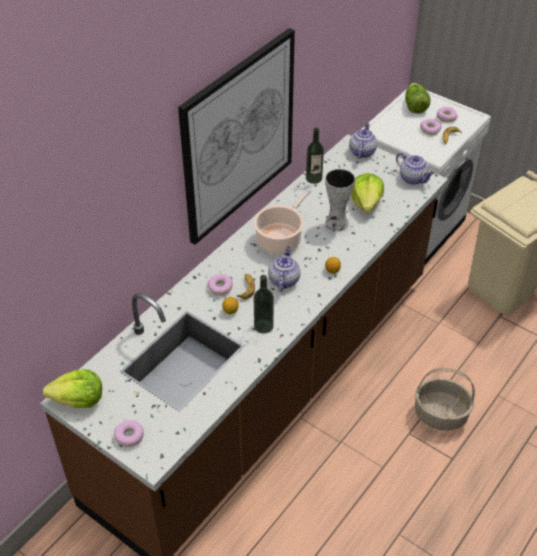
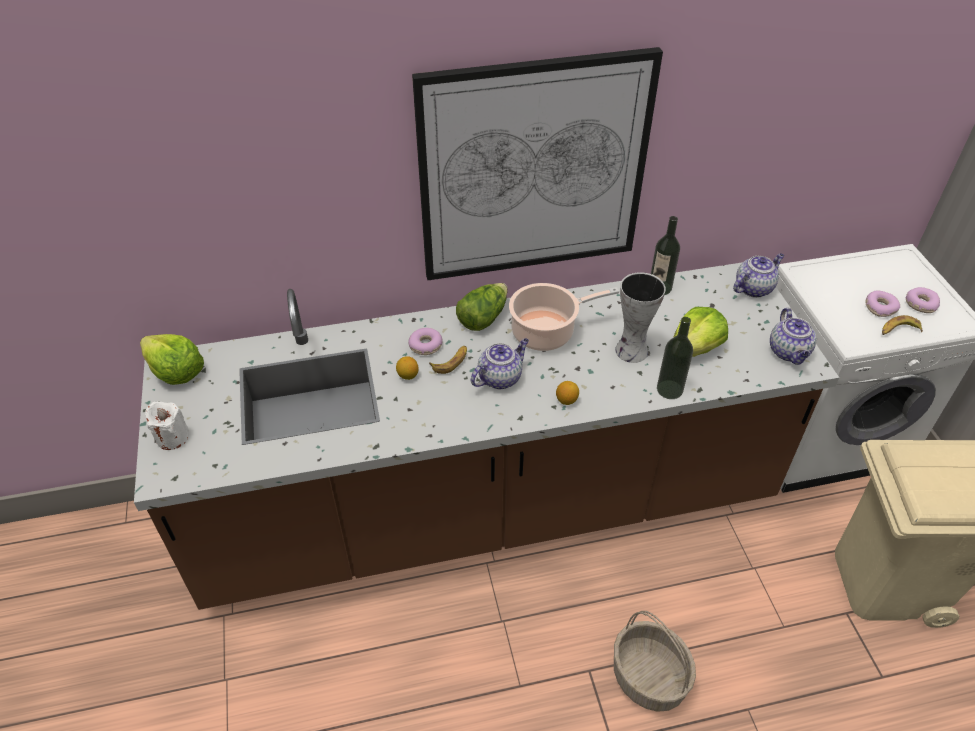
camera: 40 degrees right, 0 degrees up
donut [114,420,144,447] -> white candle [145,401,189,450]
bottle [254,275,274,334] -> bottle moved to [657,317,693,399]
lettuce [405,83,430,114] -> lettuce moved to [456,283,508,331]

